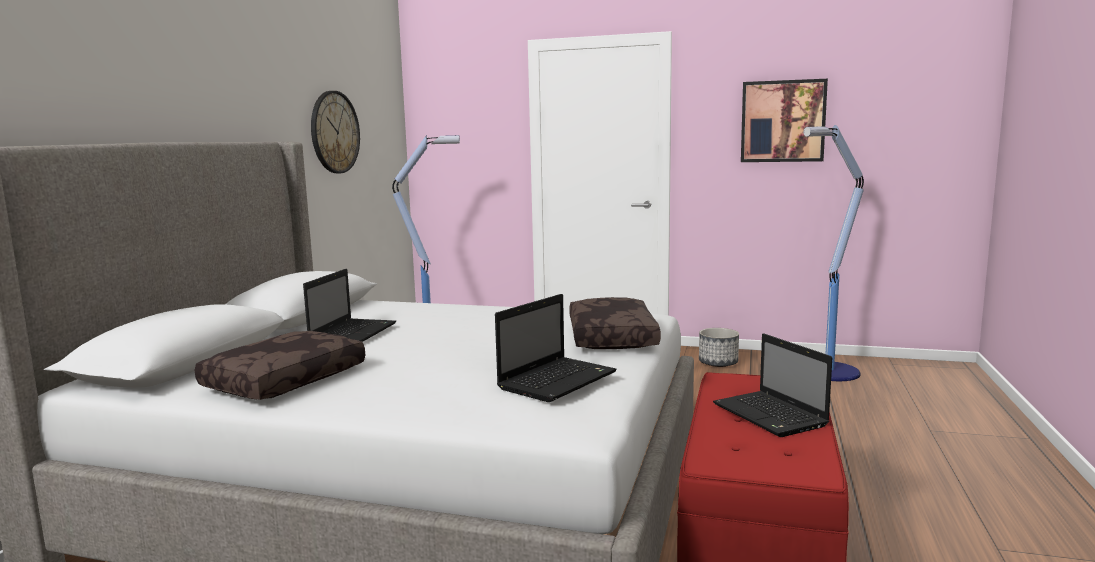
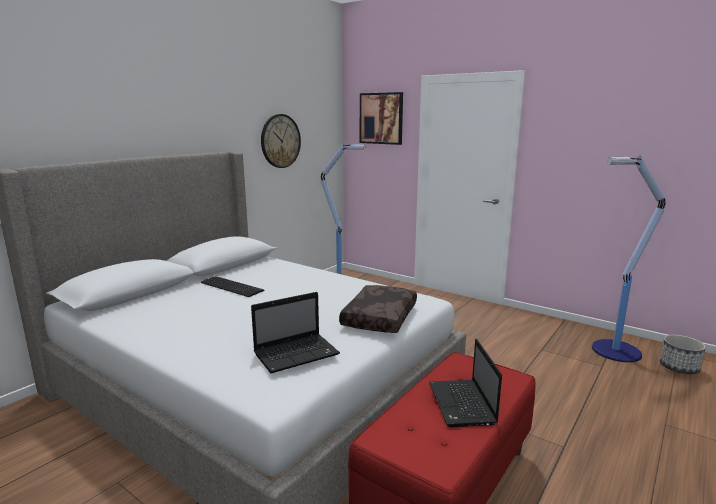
camera: 20 degrees right, 5 degrees up
brown pillow [195,331,365,400] -> none
laptop [303,269,396,342] -> keyboard [201,276,265,297]
planter [699,328,739,367] -> planter moved to [660,335,706,374]
picture [741,79,828,162] -> picture moved to [360,92,403,145]

